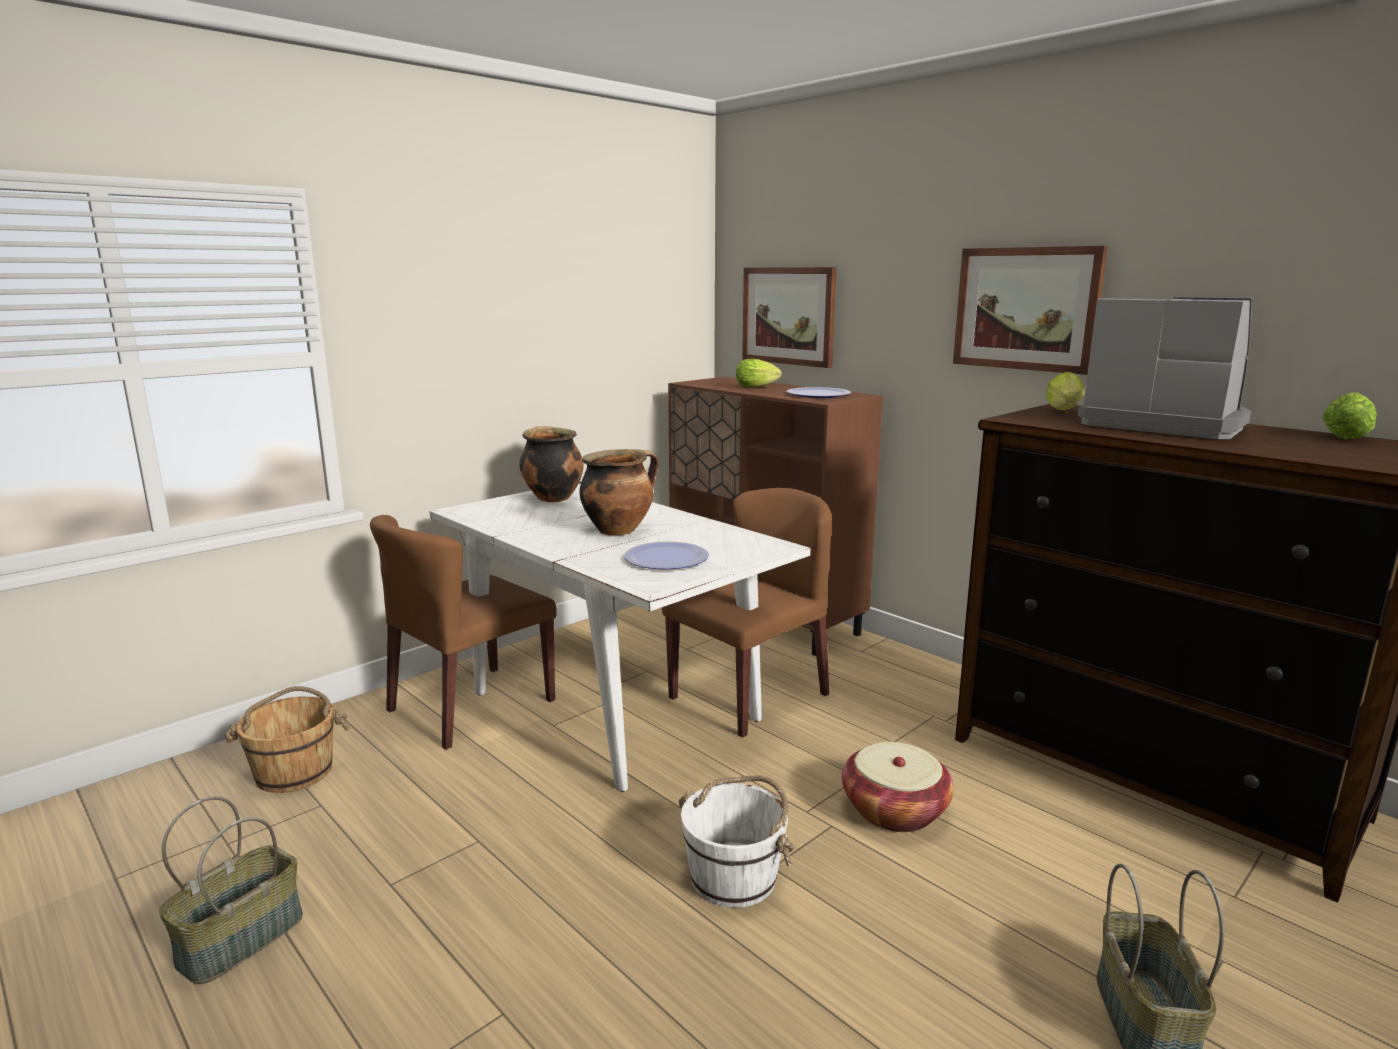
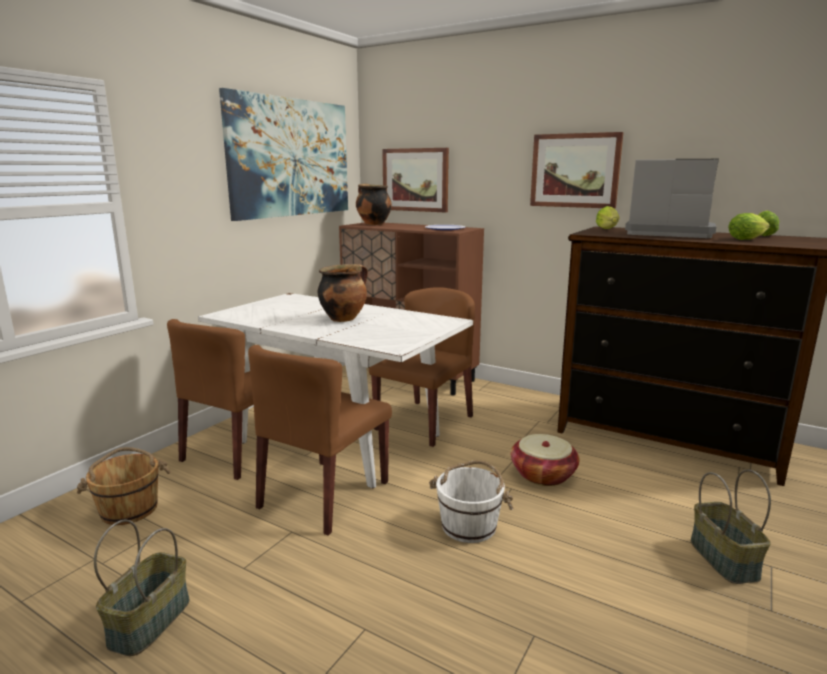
camera: 15 degrees left, 0 degrees up
cooking pot [519,426,583,502] -> cooking pot moved to [356,184,392,225]
plate [624,541,709,569] -> none
lettuce [736,359,782,388] -> lettuce moved to [728,213,770,240]
none -> picture [219,88,348,221]
none -> brown chair [248,345,392,535]

